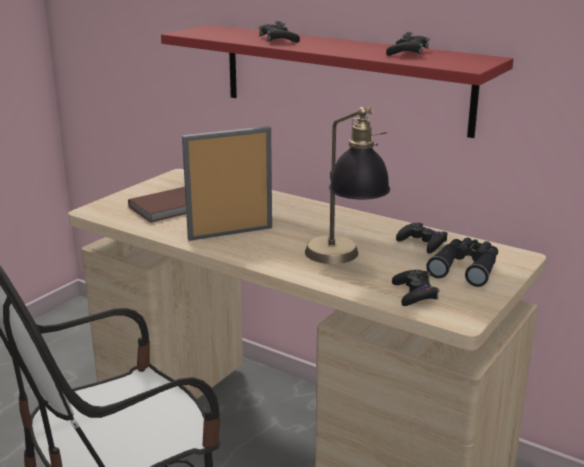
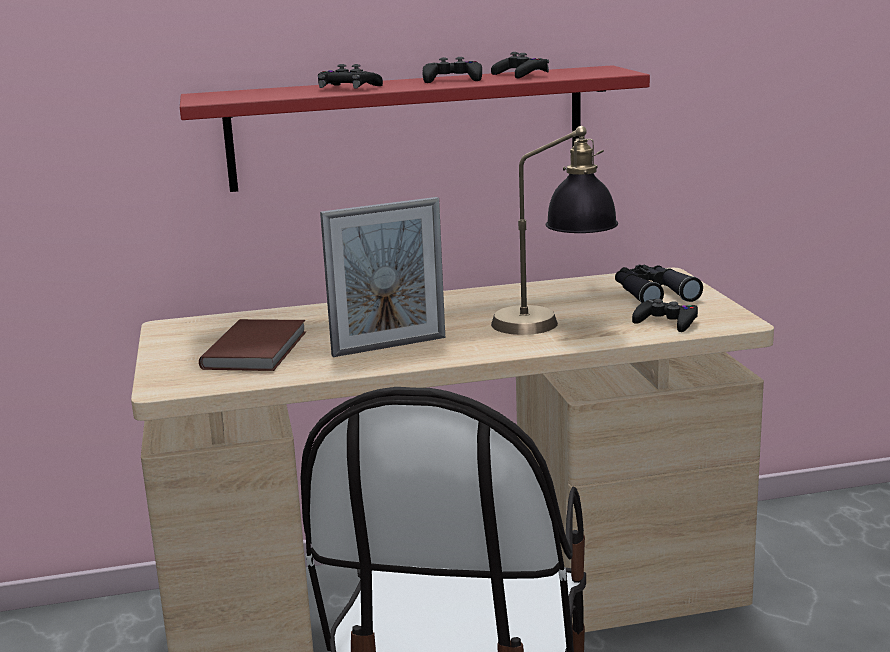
camera: 45 degrees left, 5 degrees down
picture frame [182,126,272,241] -> picture frame turned 135 degrees counterclockwise [320,197,445,357]
black game controller [396,223,448,254] -> black game controller moved to [423,57,482,83]

